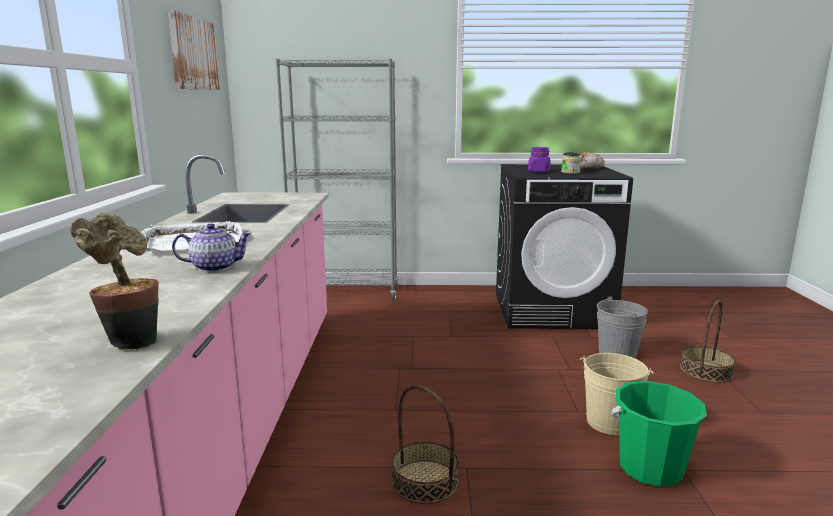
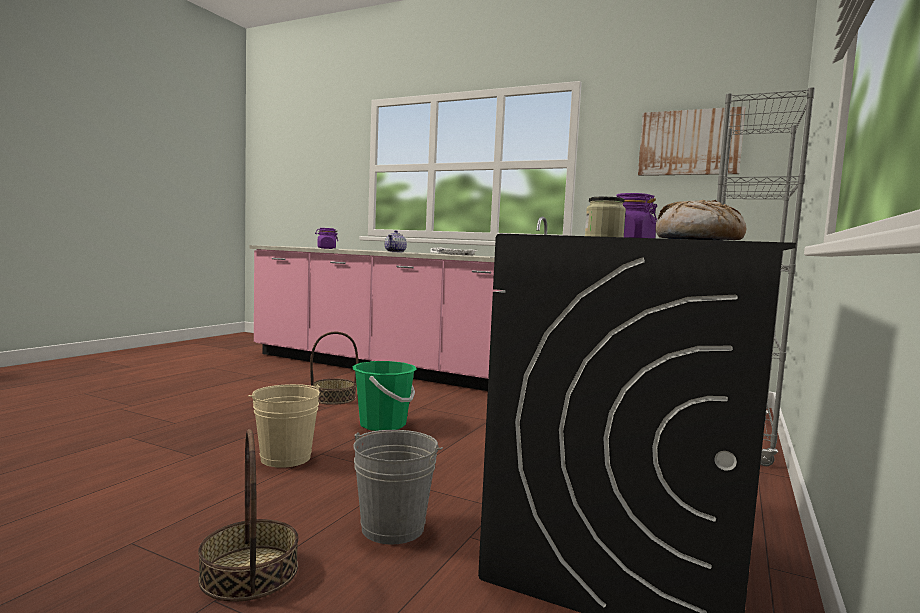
camera: 115 degrees right, 10 degrees down
potted plant [70,213,159,350] -> purple jar [315,228,338,249]
green bucket [611,381,707,487] -> green bucket moved to [352,361,417,431]

